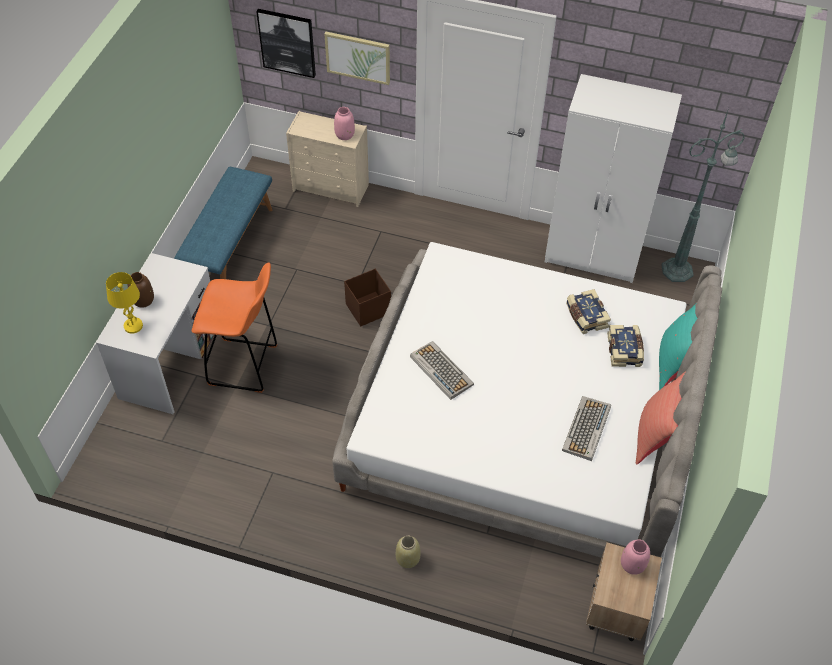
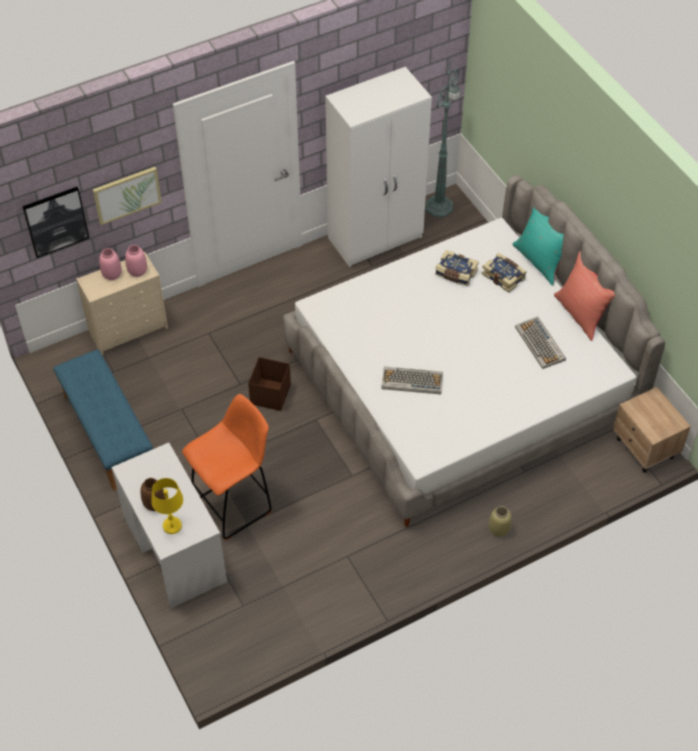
camera: 45 degrees left, 0 degrees up
pink vase [621,540,650,575] -> pink vase moved to [99,248,122,280]

